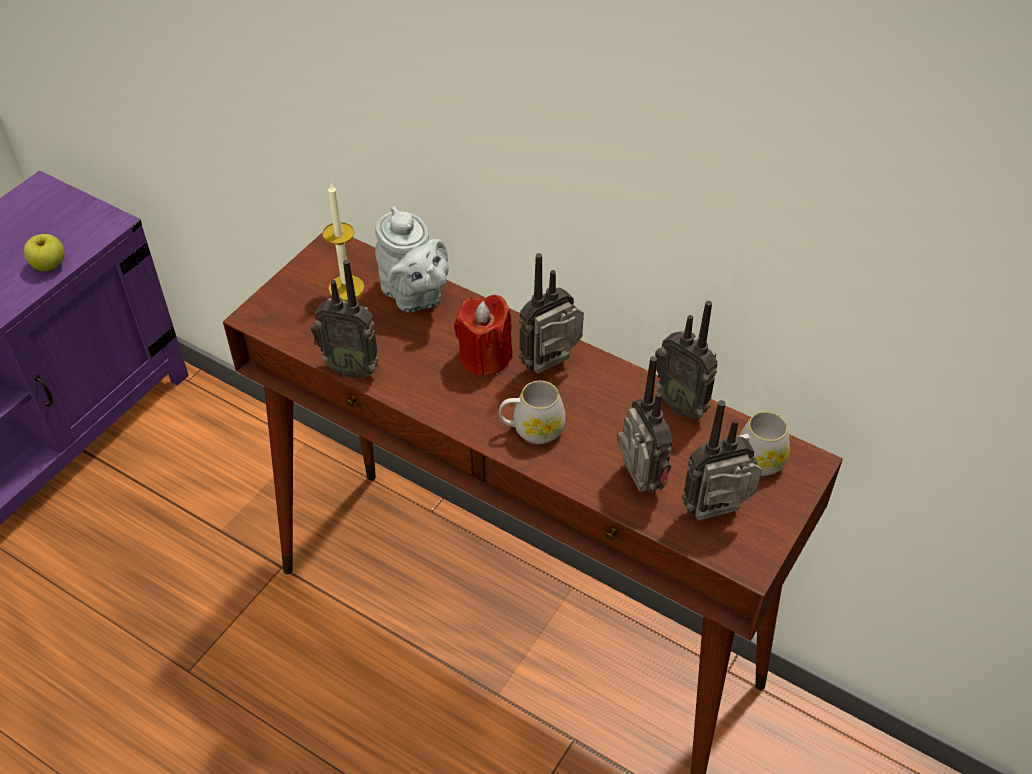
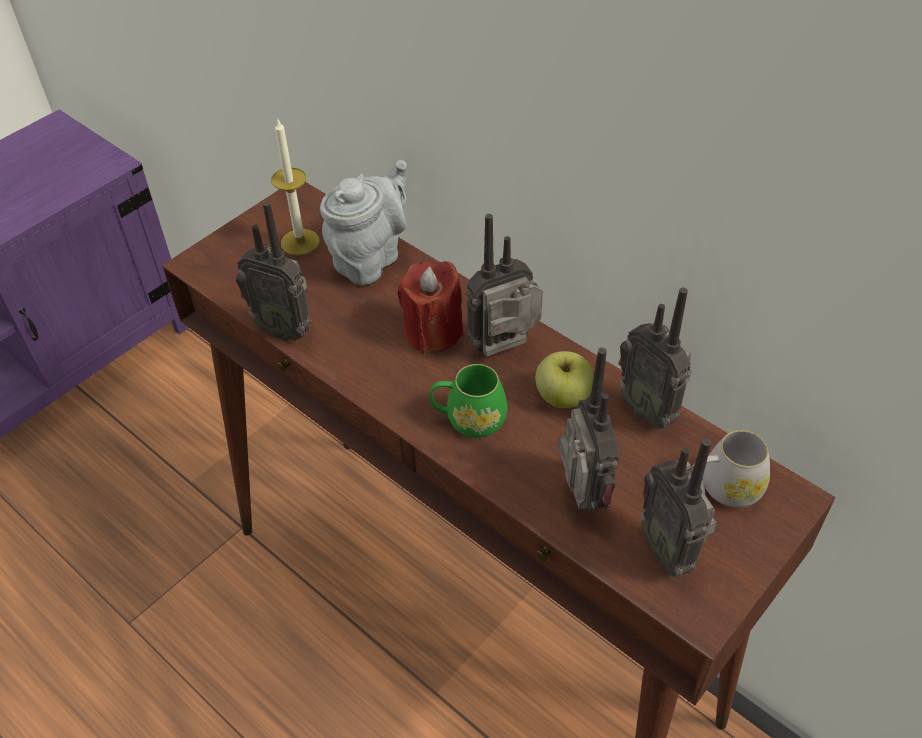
camera: 10 degrees right, 0 degrees up
apple [24,234,65,271] -> apple moved to [535,351,594,408]
grey teapot [375,206,449,312] -> grey teapot turned 120 degrees counterclockwise [320,160,407,285]
white mug [499,381,566,444] -> green mug [430,364,507,438]
radio [682,400,762,521] -> radio turned 105 degrees counterclockwise [641,438,717,578]

